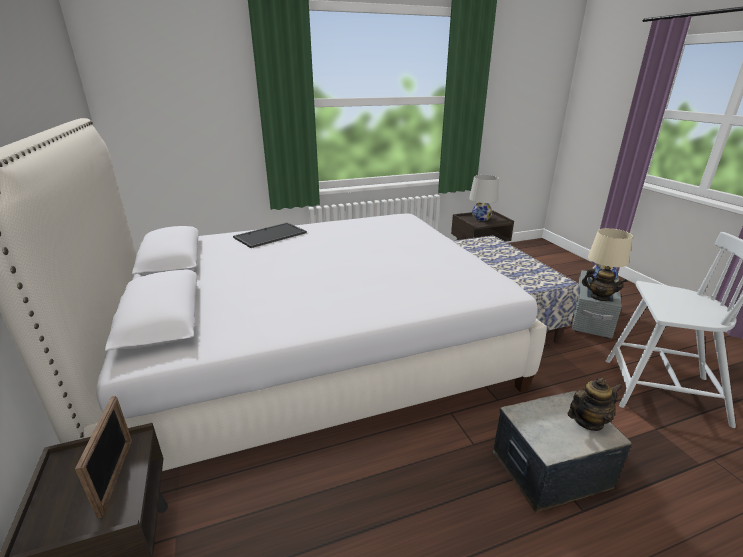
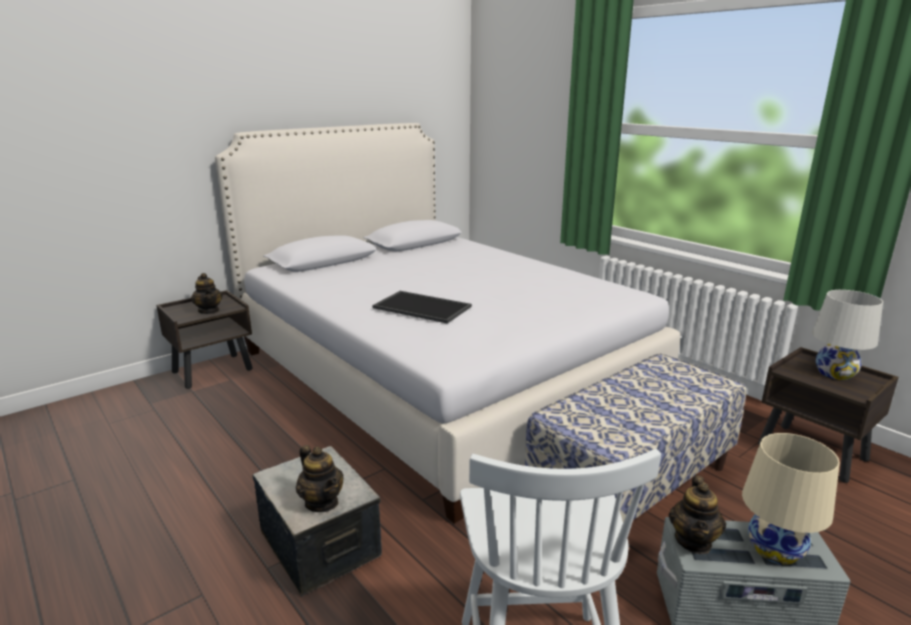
camera: 70 degrees right, 5 degrees down
picture frame [75,395,132,519] -> teapot [191,273,223,314]
tray [233,222,307,248] -> tray moved to [372,291,472,324]

